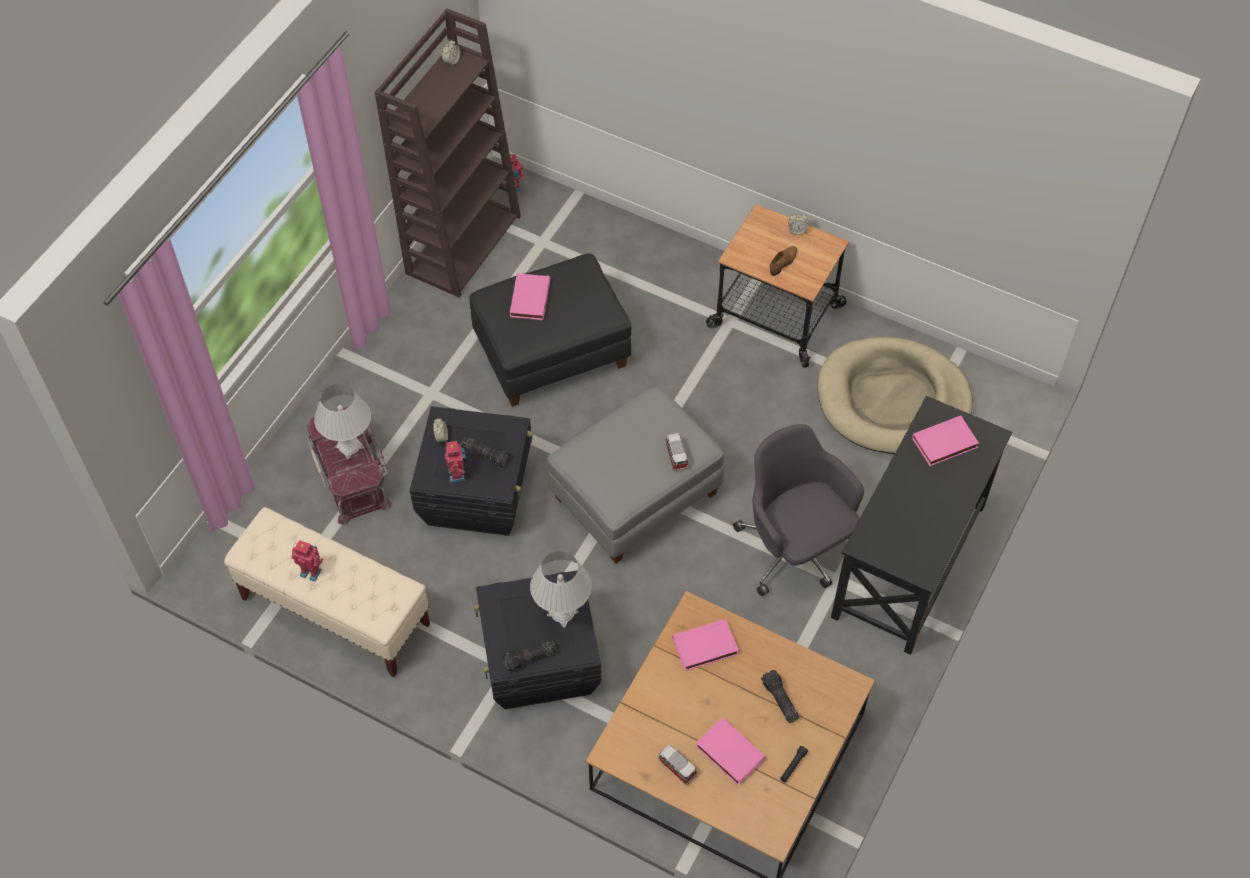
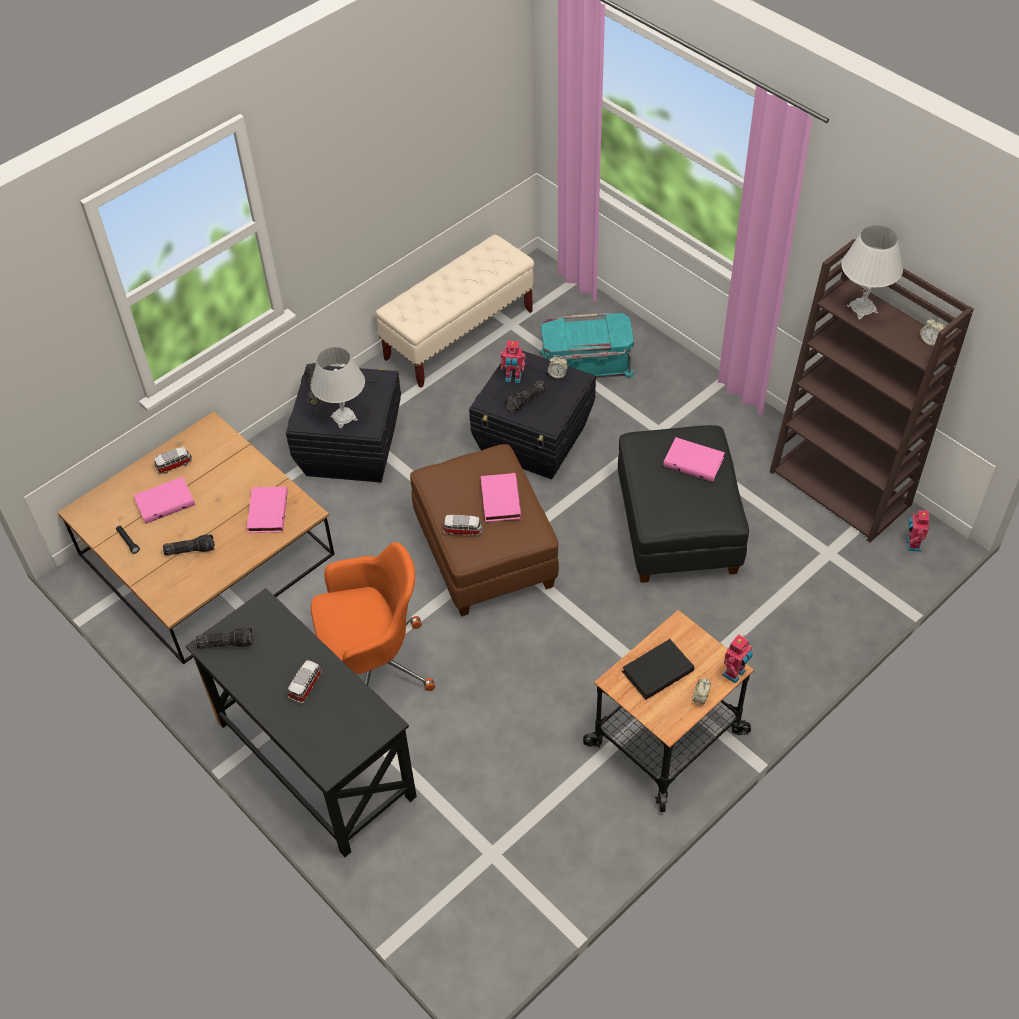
camera: 110 degrees right, 5 degrees down
toy robot [291,540,323,582] -> toy robot moved to [722,634,753,684]
red storage box [306,407,392,525] -> turquoise storage box [539,313,635,379]
white table lamp [314,383,371,459] -> white table lamp moved to [841,225,903,320]
grey ottoman [547,386,724,563] -> brown ottoman [410,444,559,617]
grey office chair [733,424,864,596] -> orange office chair [311,542,435,691]
brown shoe [769,246,797,276] -> black book [622,639,694,700]
beige dog bed [817,337,972,454] -> none
pink book [912,416,979,466] -> pink book moved to [481,473,521,522]
none -> flashlight [196,627,253,649]
none -> toy car [288,660,322,704]

